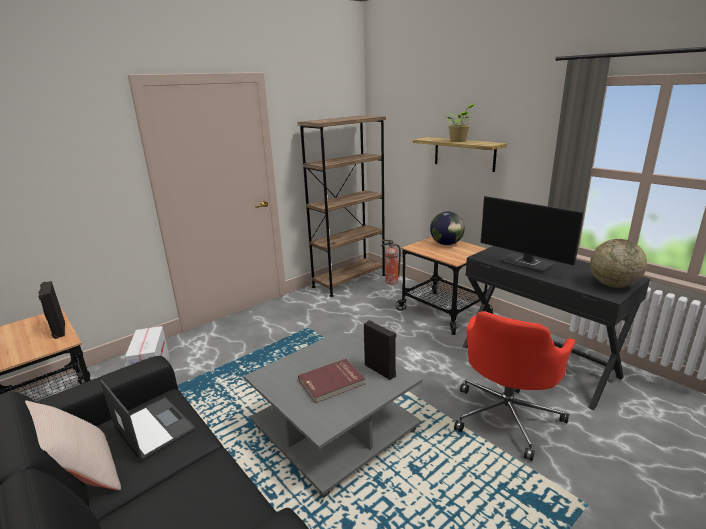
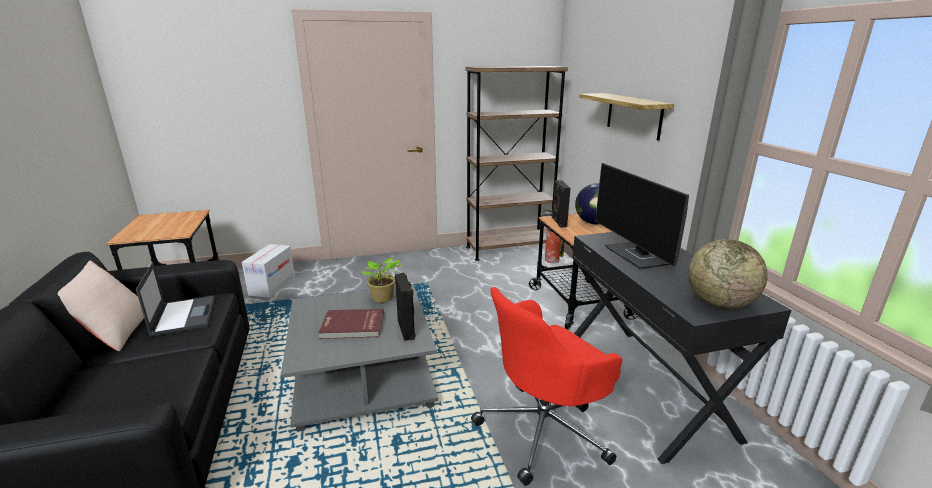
camera: 25 degrees right, 0 degrees up
black speaker [38,281,65,339] -> black speaker moved to [552,180,571,228]
potted plant [447,103,474,142] -> potted plant moved to [362,258,402,303]

